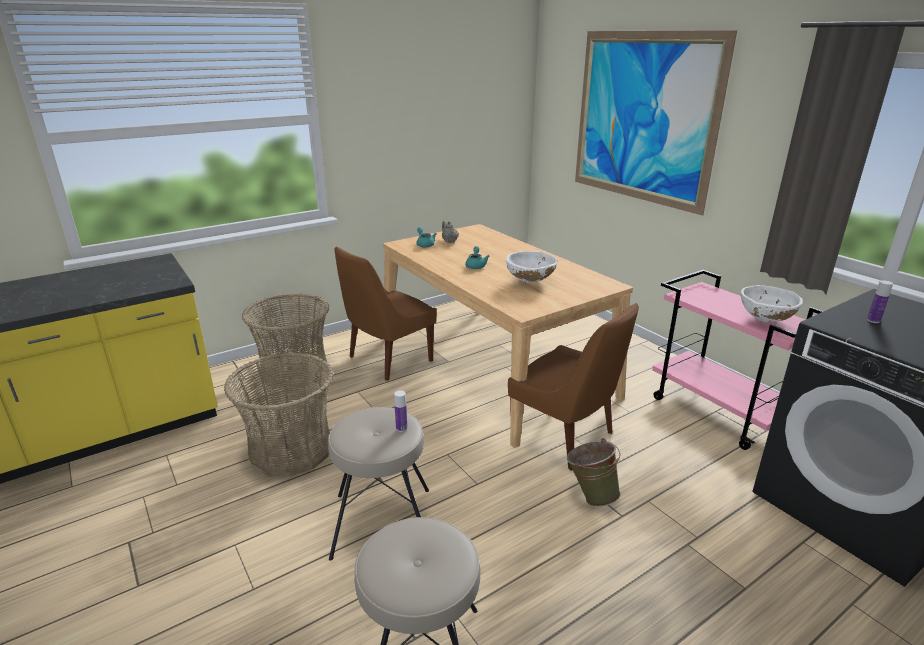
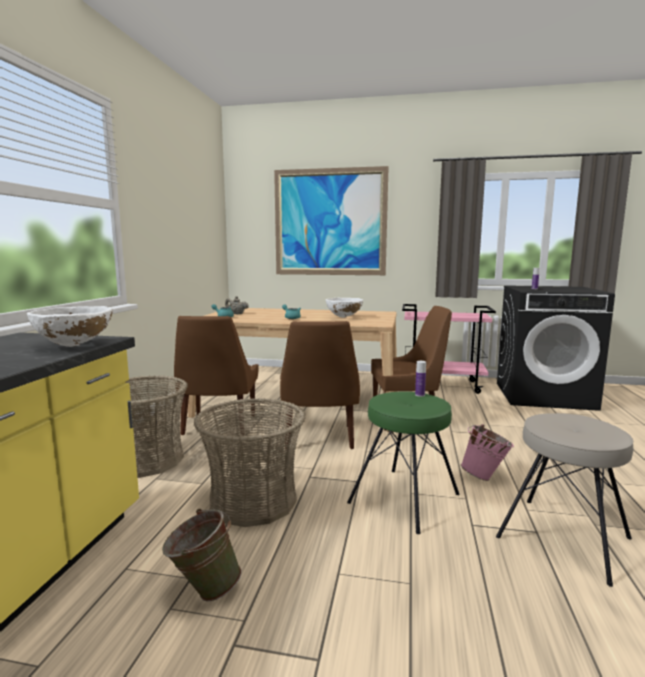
camera: 45 degrees left, 15 degrees down
beige stool [328,407,429,561] -> green stool [347,391,460,534]
green bucket [567,438,621,506] -> green bucket moved to [162,509,241,601]
white bowl [741,285,803,322] -> white bowl moved to [27,306,113,347]
none -> brown chair [280,321,360,449]
none -> pink bucket [461,424,514,481]

